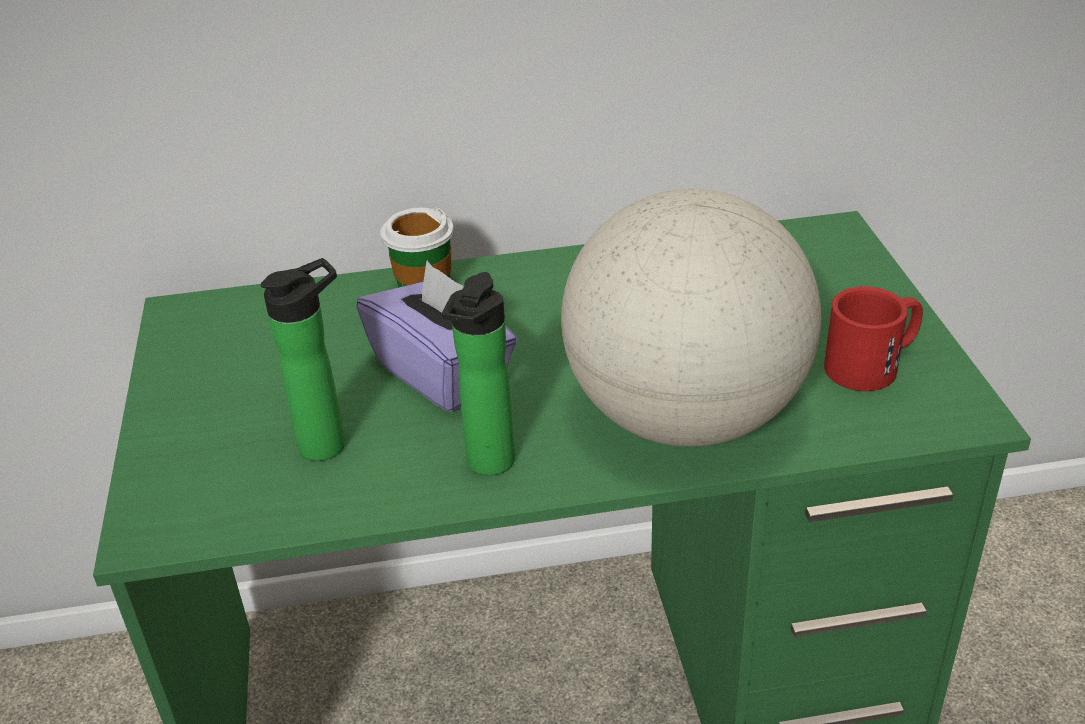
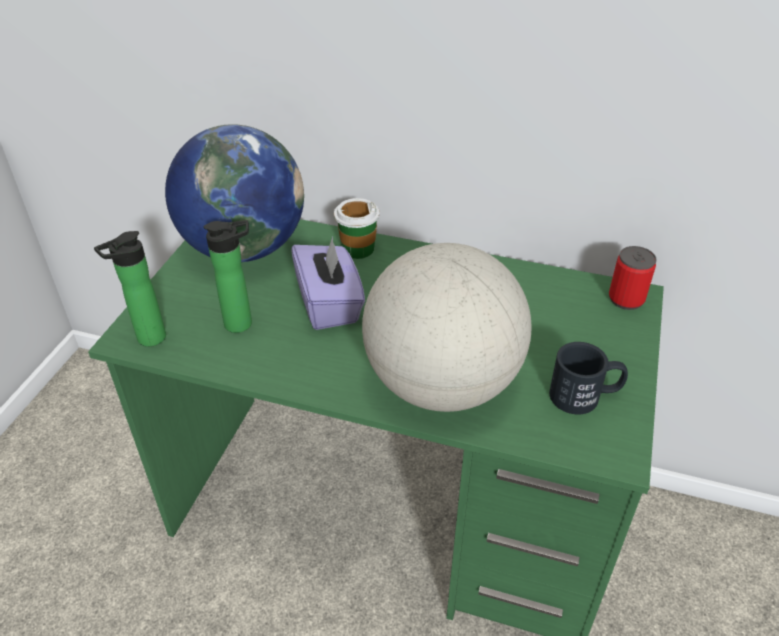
camera: 25 degrees right, 5 degrees up
bottle [442,272,515,476] -> bottle moved to [94,231,166,347]
red mug [824,286,923,391] -> black mug [549,342,628,414]
none -> globe [165,124,304,262]
none -> can [609,246,656,310]

